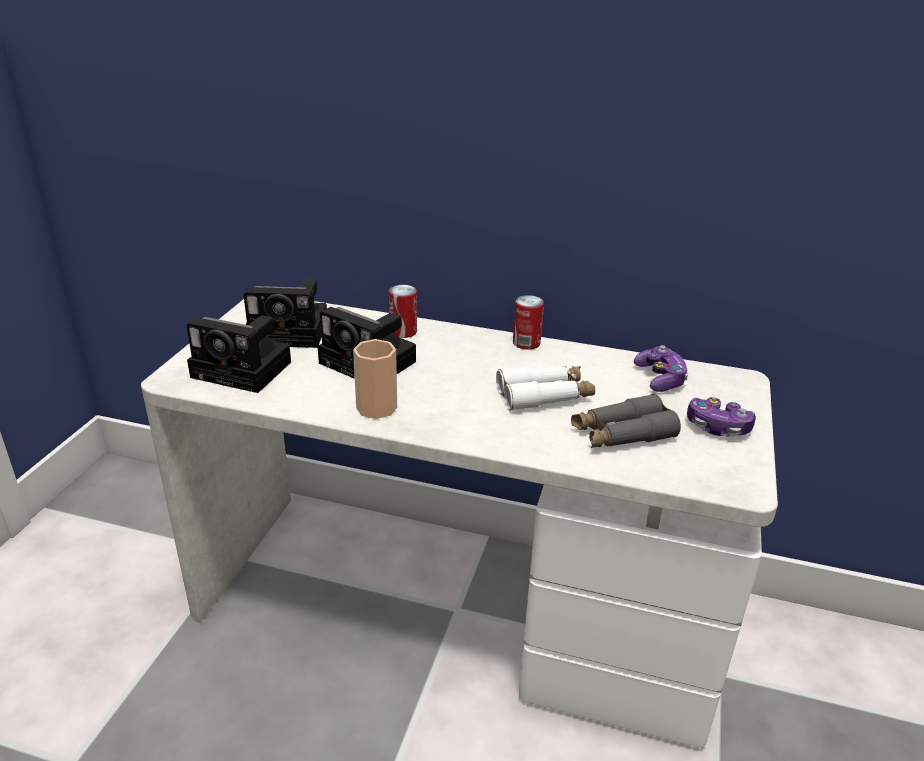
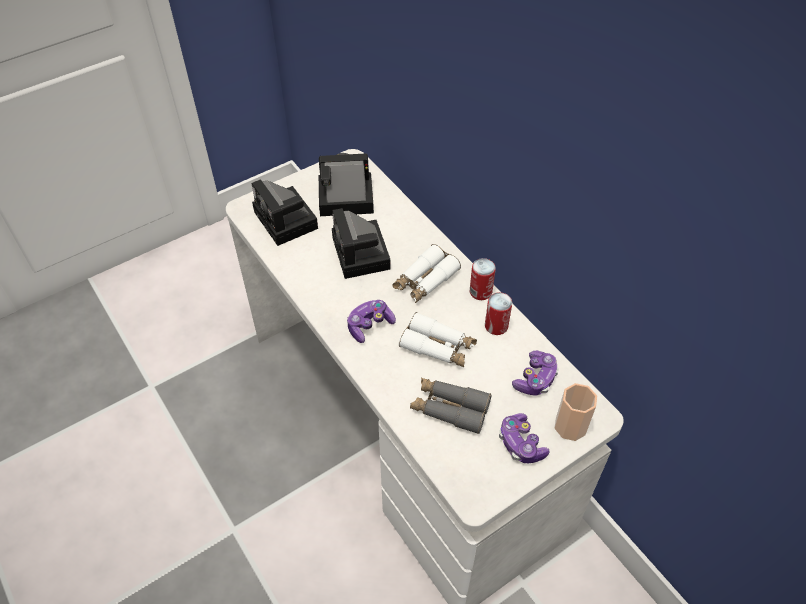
camera: 40 degrees right, 20 degrees up
camera [243,279,327,348] -> camera turned 135 degrees clockwise [319,153,374,216]
cup [353,339,397,419] -> cup moved to [555,383,597,441]
can [389,285,417,338] -> can moved to [485,292,512,335]
none -> game controller [347,300,396,343]
none -> white binoculars [393,244,461,303]

